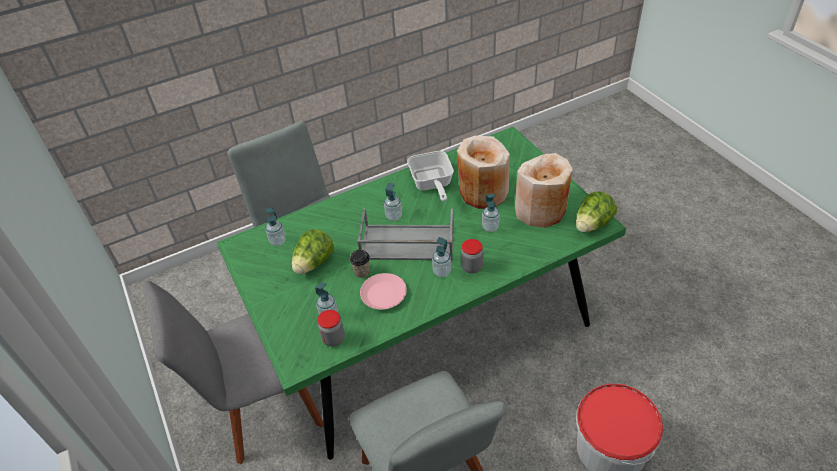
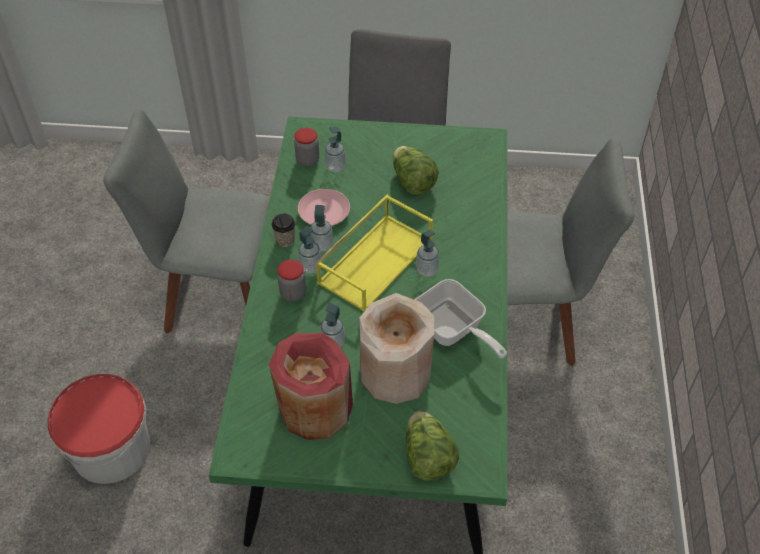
camera: 120 degrees right, 5 degrees up
soap dispenser [265,208,286,246] -> soap dispenser moved to [311,205,333,252]
cup [350,250,370,278] -> cup moved to [272,213,295,247]
grey tray [357,208,454,260] -> yellow tray [316,195,433,312]
frying pan [407,151,454,202] -> frying pan turned 150 degrees counterclockwise [414,279,507,359]
beige vase [515,153,573,228] -> red vase [269,333,353,440]
lettuce [576,191,617,232] -> lettuce moved to [406,411,459,481]

